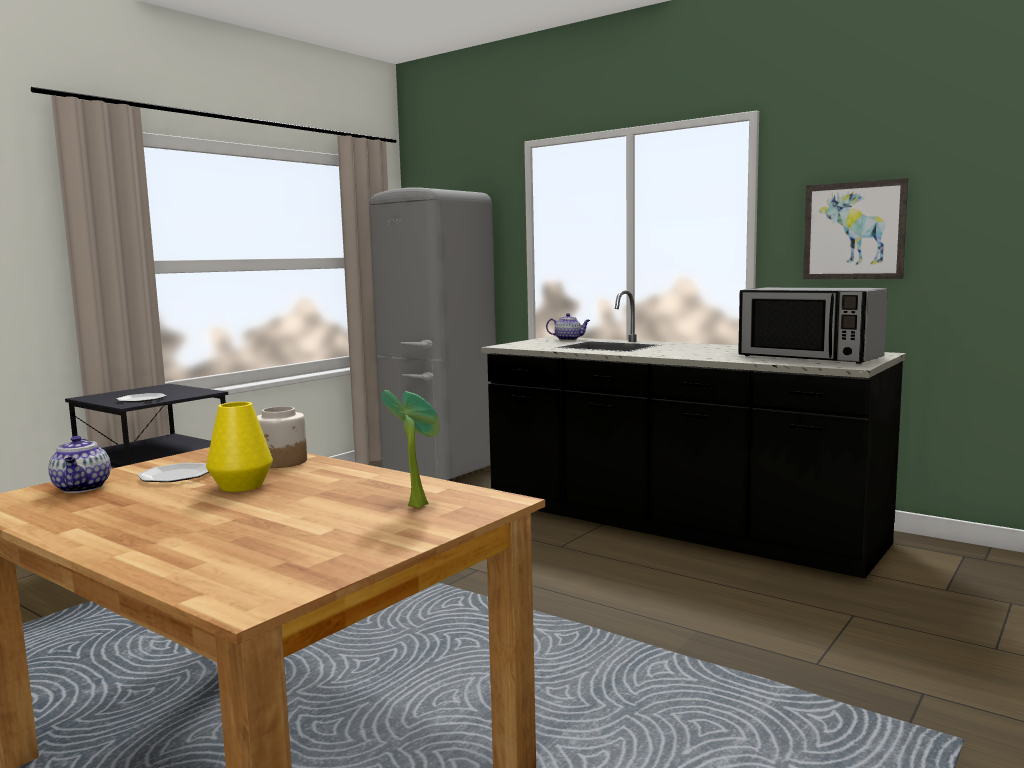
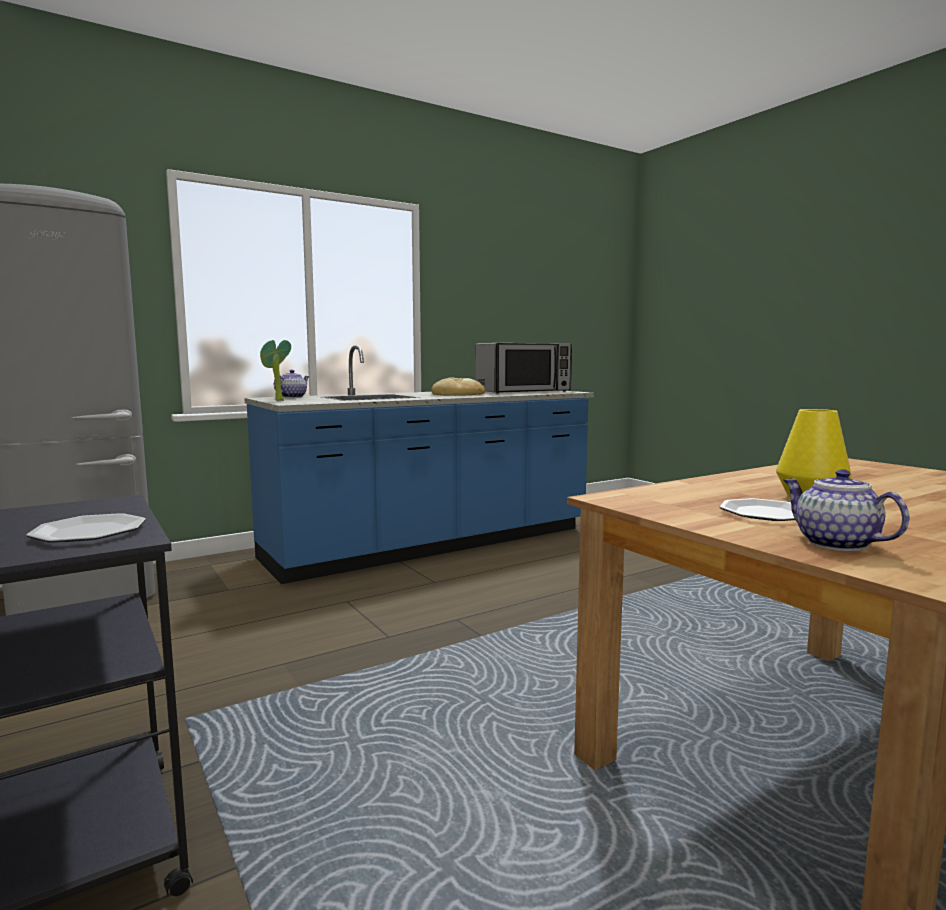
camera: 70 degrees left, 0 degrees up
teapot [48,436,111,493] -> teapot turned 120 degrees counterclockwise [783,469,909,551]
jar [257,406,307,468] -> none
potted plant [381,390,440,508] -> potted plant moved to [260,340,291,401]
black counter [481,290,906,579] -> blue counter [244,345,594,584]
picture [803,178,908,279] -> none
none -> bread [432,377,485,396]

